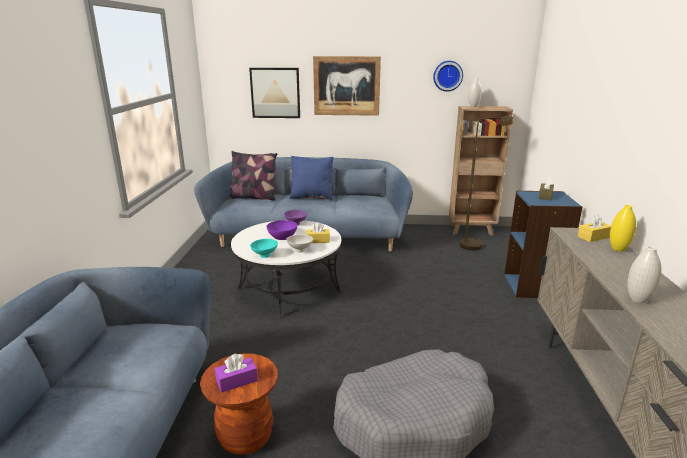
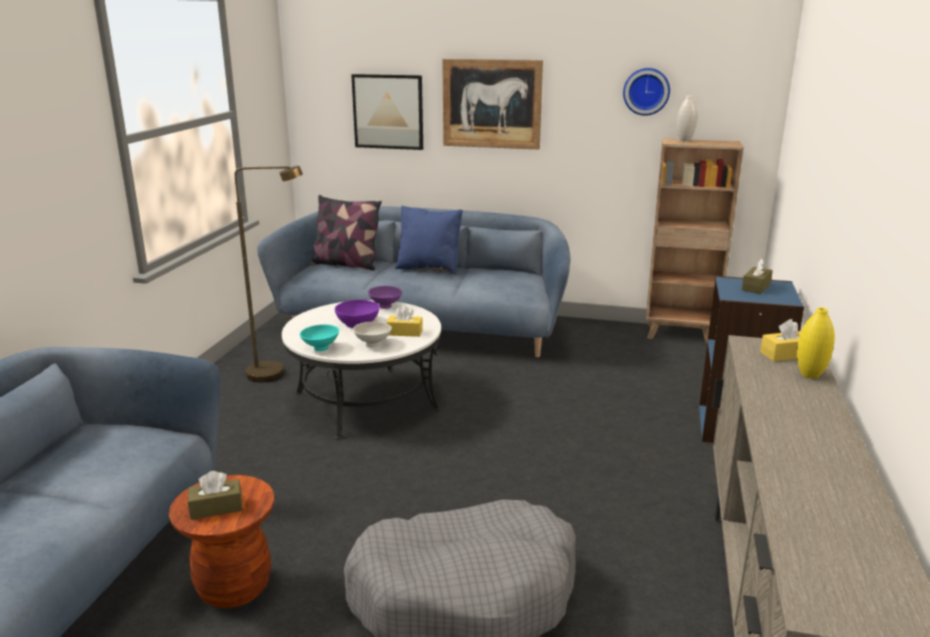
camera: 10 degrees right, 0 degrees up
purple tissue box [215,353,258,393] -> brown tissue box [188,471,242,520]
brown floor lamp [459,116,514,250] -> brown floor lamp moved to [235,166,303,382]
white vase [627,246,662,303] -> none

